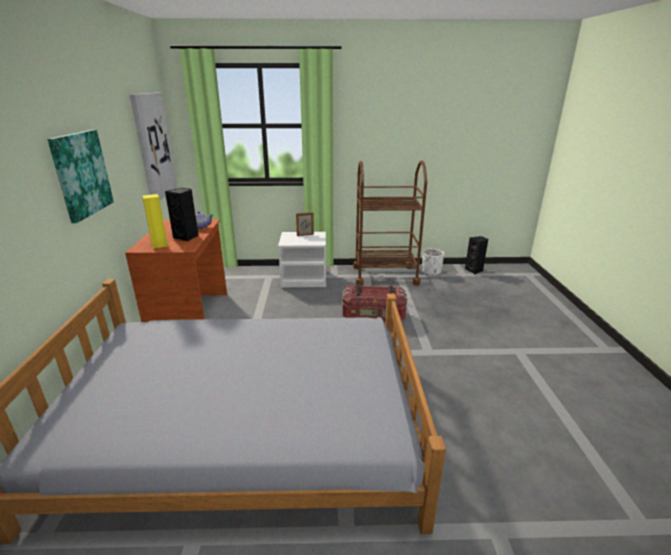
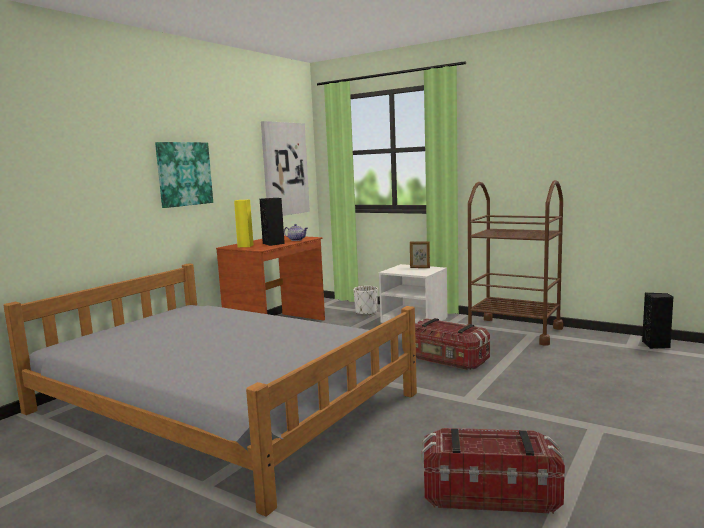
camera: 35 degrees right, 15 degrees down
white planter [422,249,445,275] -> white planter moved to [353,286,378,315]
none -> storage box [422,428,565,514]

